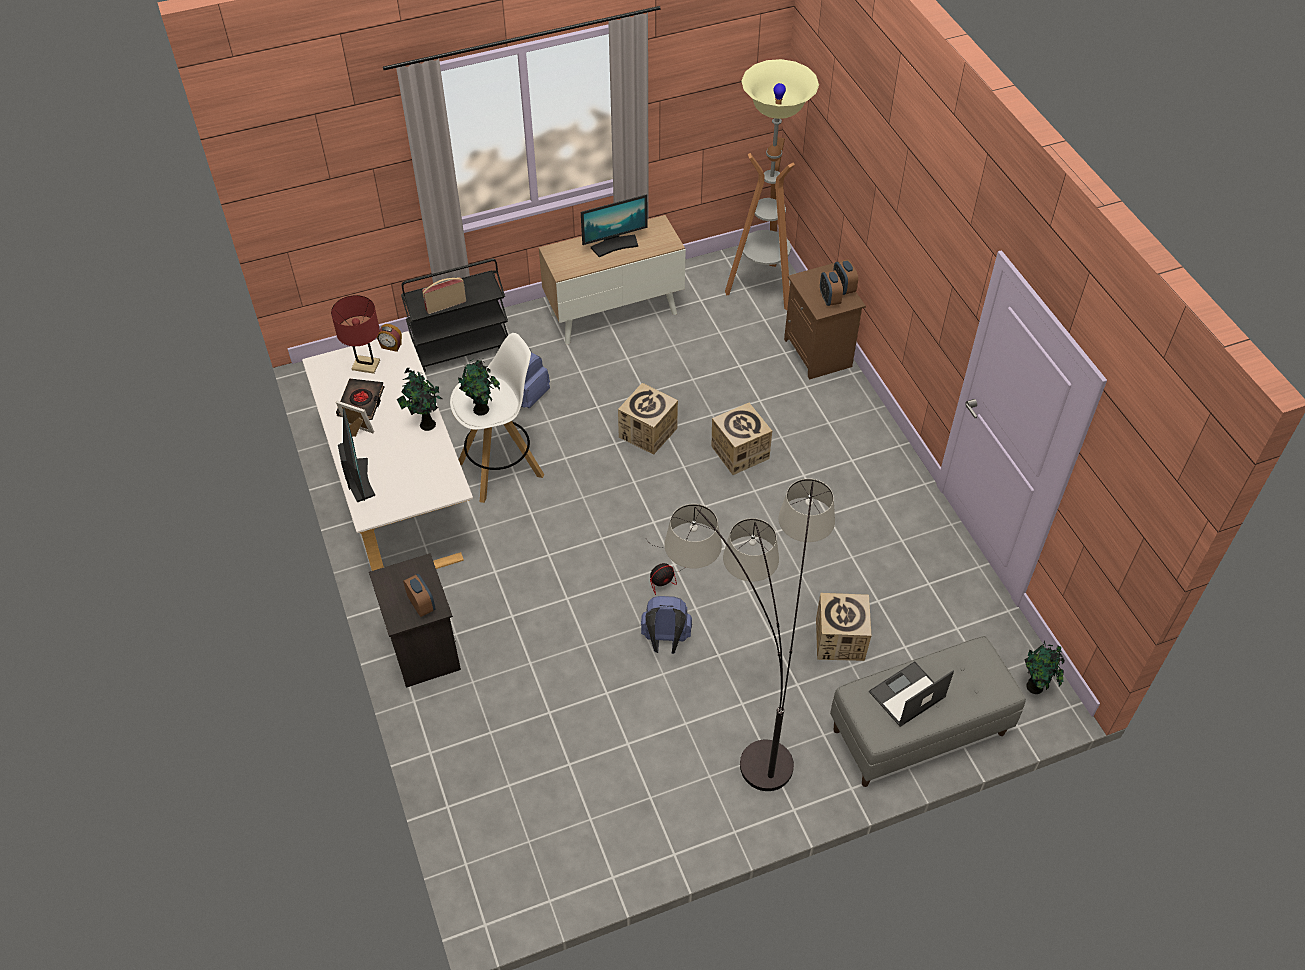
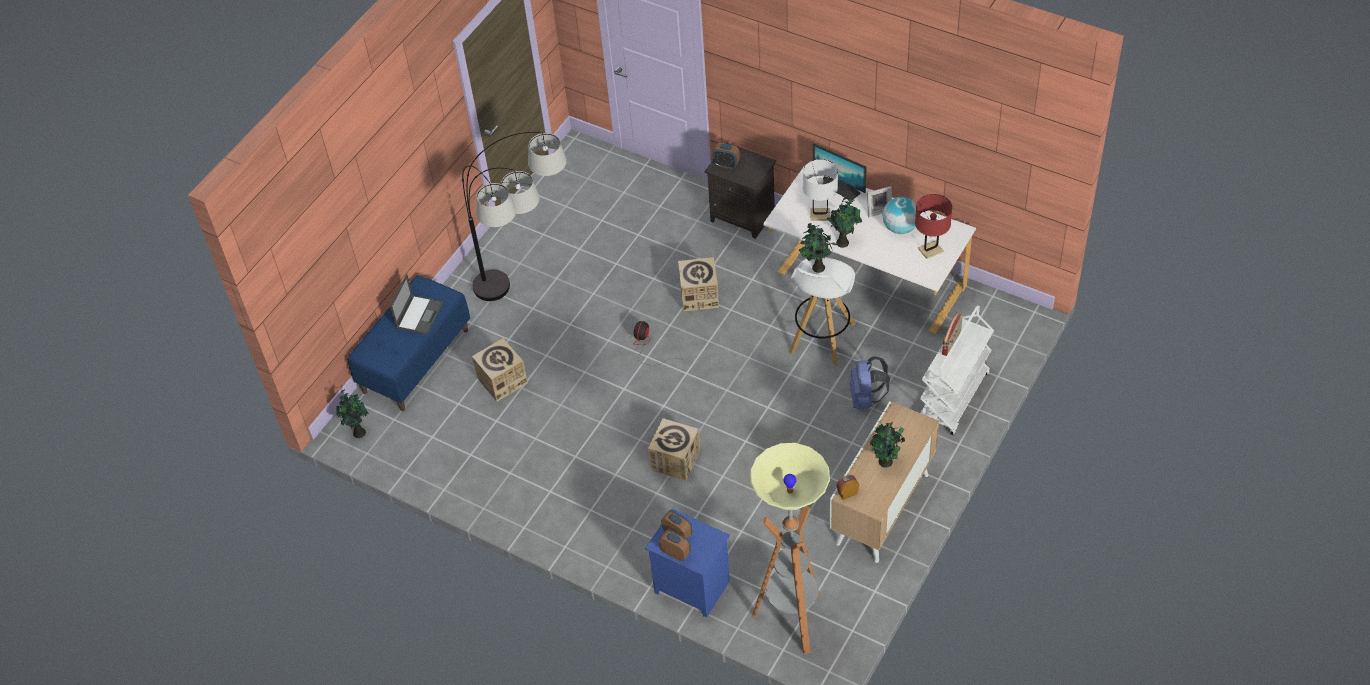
camera: 145 degrees right, 0 degrees up
black book [336,379,385,420] -> globe [883,197,916,234]
alarm clock [377,324,402,352] -> alarm clock moved to [836,475,859,500]
black cart [401,259,508,372] -> white cart [920,305,994,435]
monitor [581,194,647,257] -> potted plant [870,422,905,468]
cardboard box [618,383,678,455] -> cardboard box moved to [678,257,719,312]
blue backpack [641,596,692,654] -> none
brown nightstand [784,263,866,380] -> blue nightstand [645,509,730,618]
grey bench [830,636,1026,787] -> blue bench [348,275,470,411]
none -> white table lamp [803,159,838,221]

